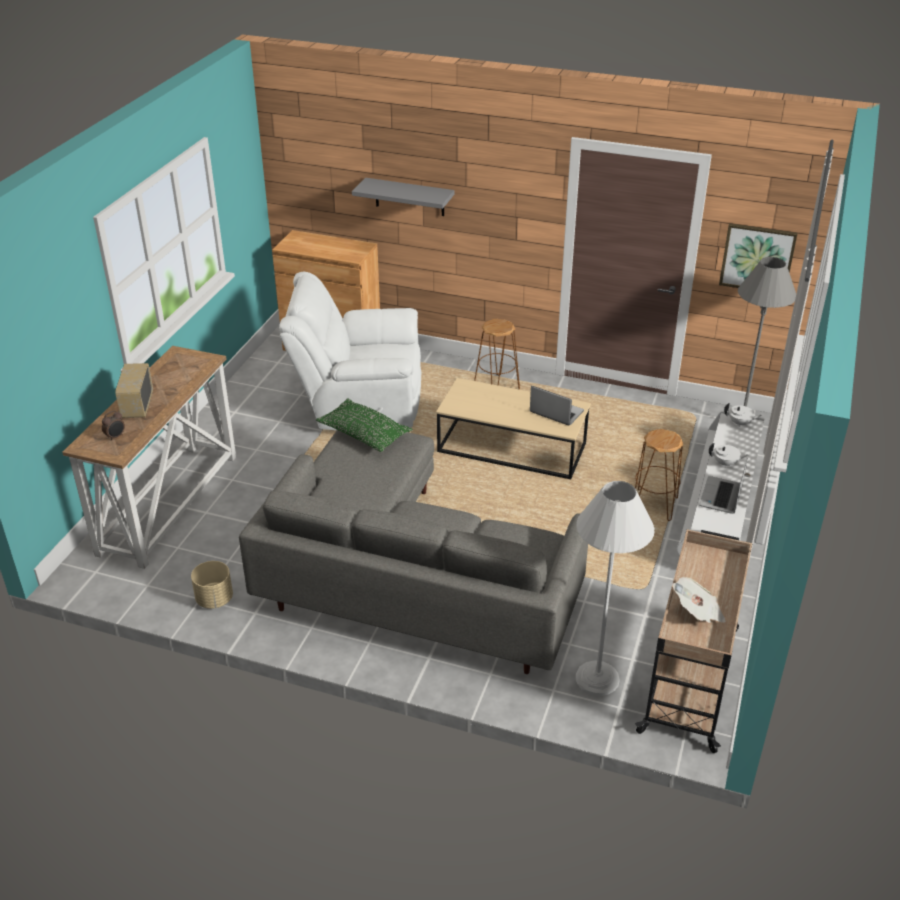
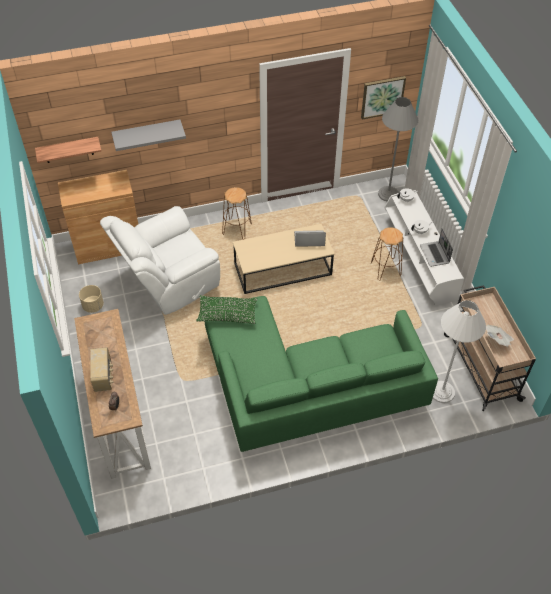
camera: 35 degrees left, 15 degrees up
radio [115,363,153,418] -> radio turned 150 degrees counterclockwise [90,347,113,392]
beige planter [191,561,233,609] -> beige planter moved to [79,285,104,313]
grey sofa [239,430,588,674] -> green sofa [204,296,438,452]
none -> shelf [35,137,101,163]

